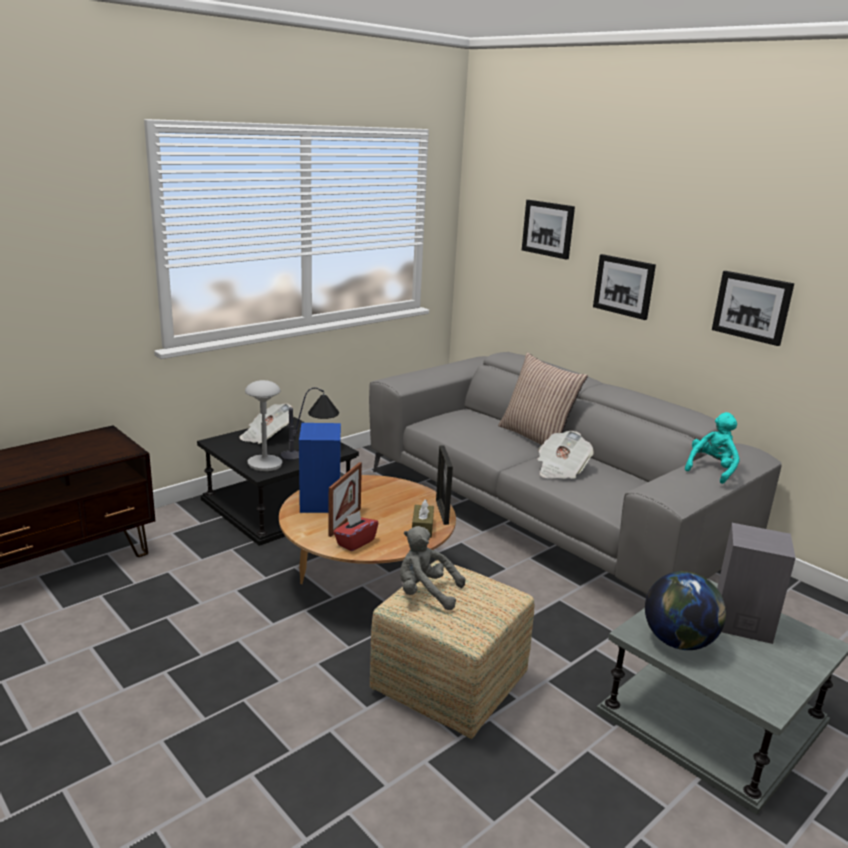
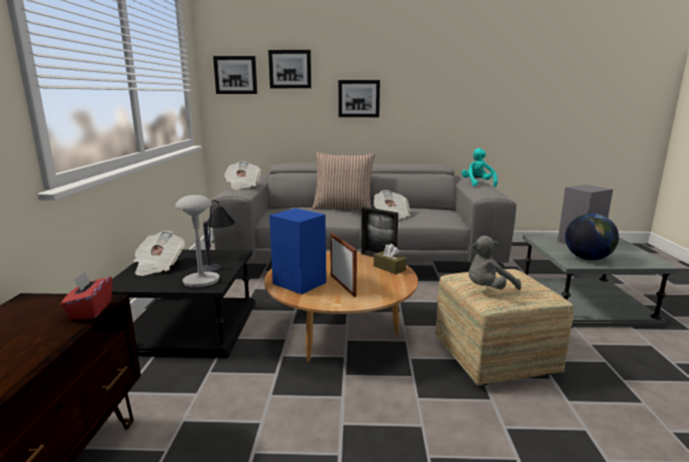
camera: 45 degrees left, 5 degrees down
red tissue box [333,511,378,551] -> red tissue box moved to [61,271,112,319]
picture [712,271,794,346] -> picture moved to [213,56,257,94]
none -> newspaper [224,161,261,189]

